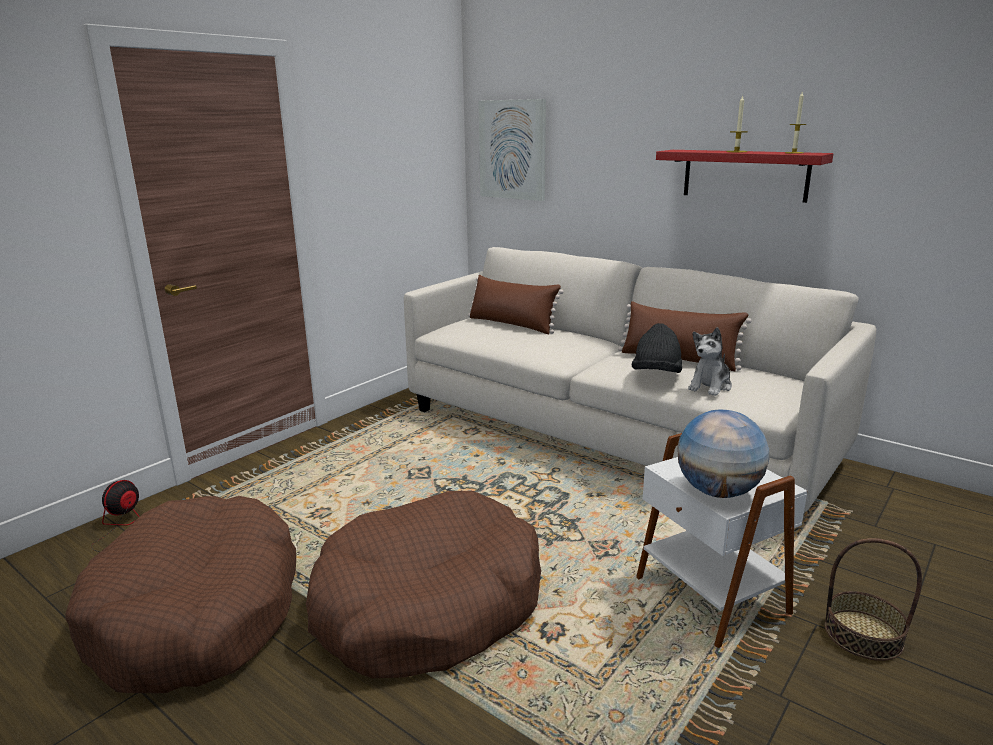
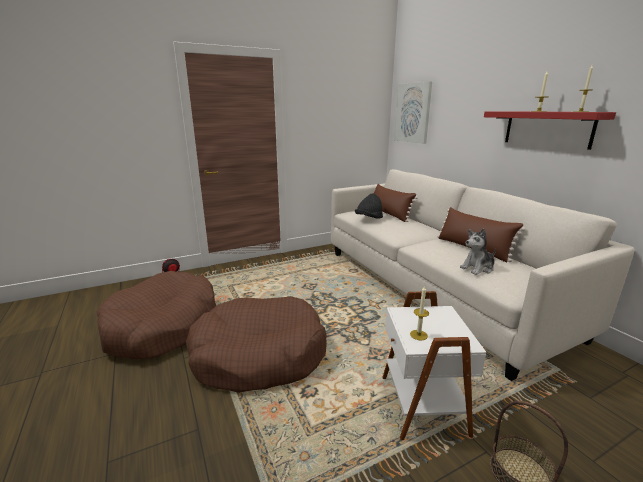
camera: 25 degrees right, 0 degrees up
black hat [632,323,682,373] -> black hat moved to [355,194,383,219]
globe [677,410,769,498] -> candle [410,285,429,340]

